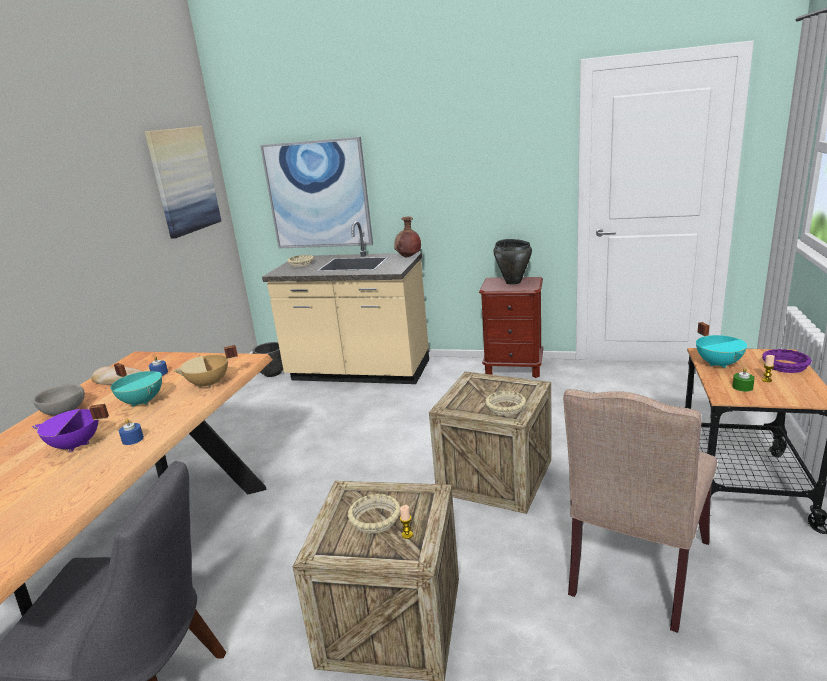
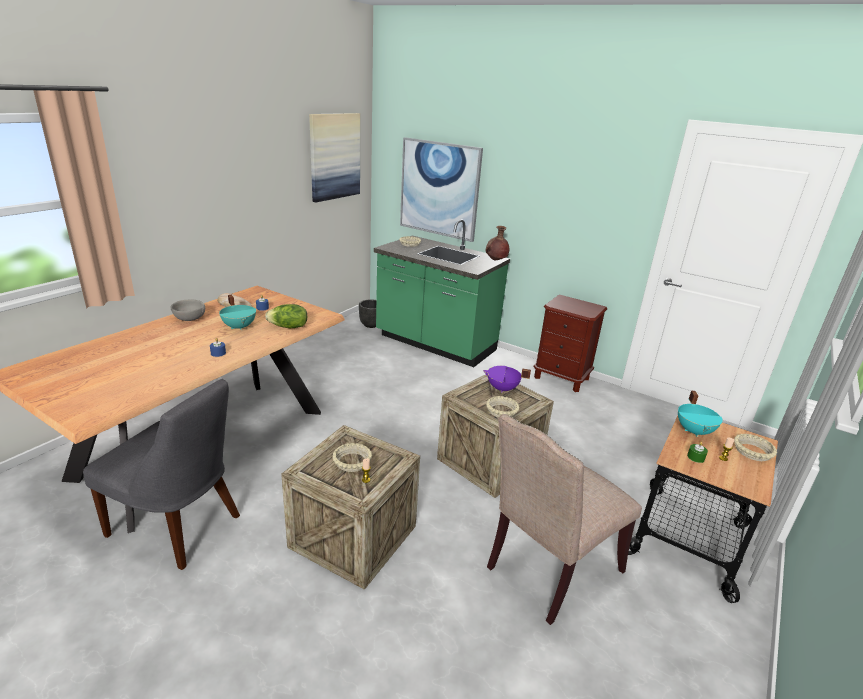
camera: 15 degrees right, 5 degrees up
purple cooking pot [32,404,109,452] -> purple cooking pot moved to [483,366,531,393]
beige cooking pot [174,345,238,388] -> lettuce [265,304,307,328]
beige counter [262,221,429,384] -> green counter [374,219,510,367]
black cooking pot [493,239,532,285] -> none
purple bowl [762,349,812,373] -> beige bowl [734,434,777,461]

